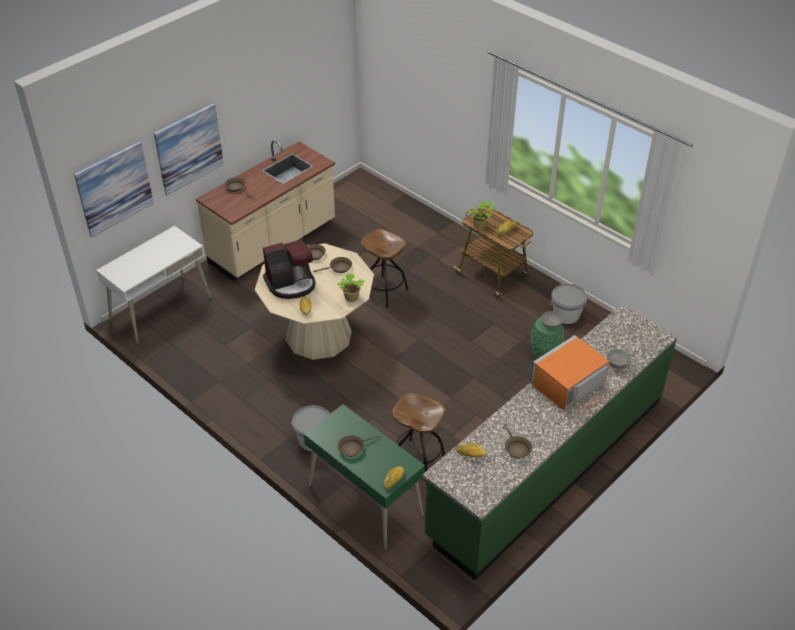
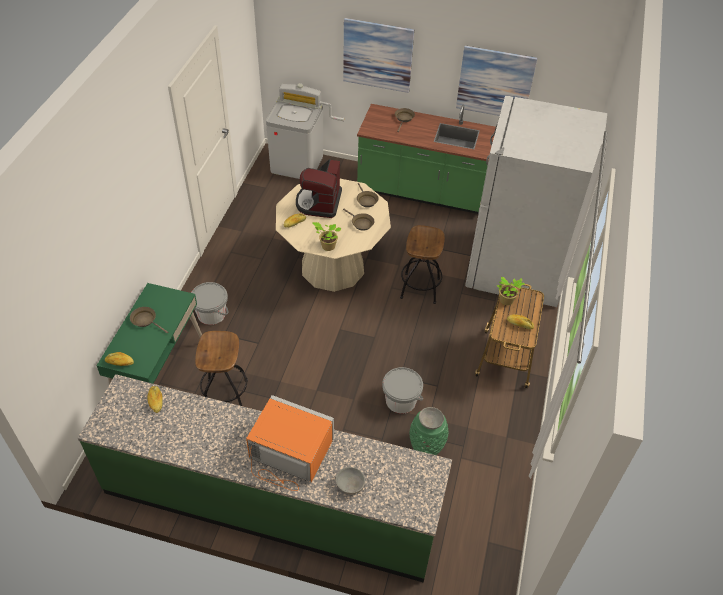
camera: 60 degrees right, 5 degrees up
picture [74,141,154,237] -> picture moved to [456,45,537,116]
white desk [96,226,211,344] -> grey washing machine [266,83,344,179]
beige counter [196,140,335,281] -> green counter [357,104,496,214]
coffee machine [263,239,315,299] -> coffee machine turned 60 degrees clockwise [296,159,342,218]
brown frying pan [504,424,532,459] -> none
grey bucket [548,284,587,324] -> grey bucket moved to [382,367,423,414]
none -> white fridge [465,96,607,307]

